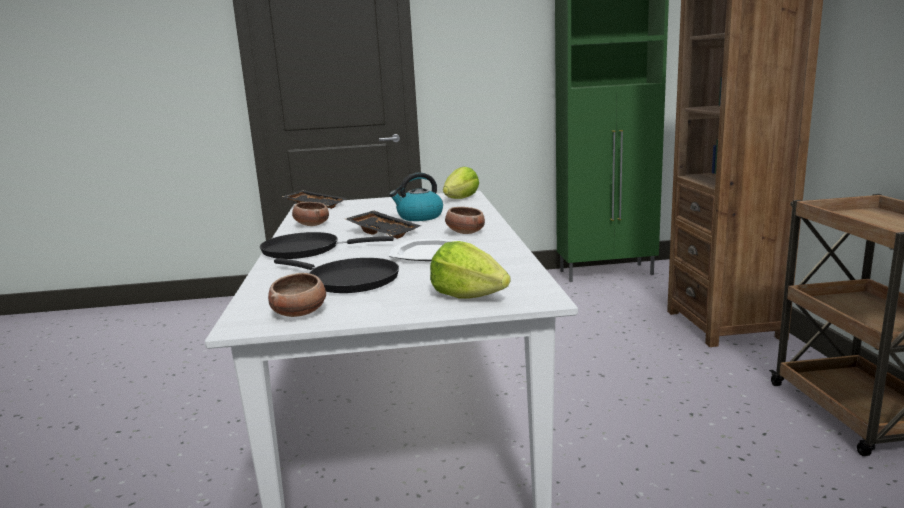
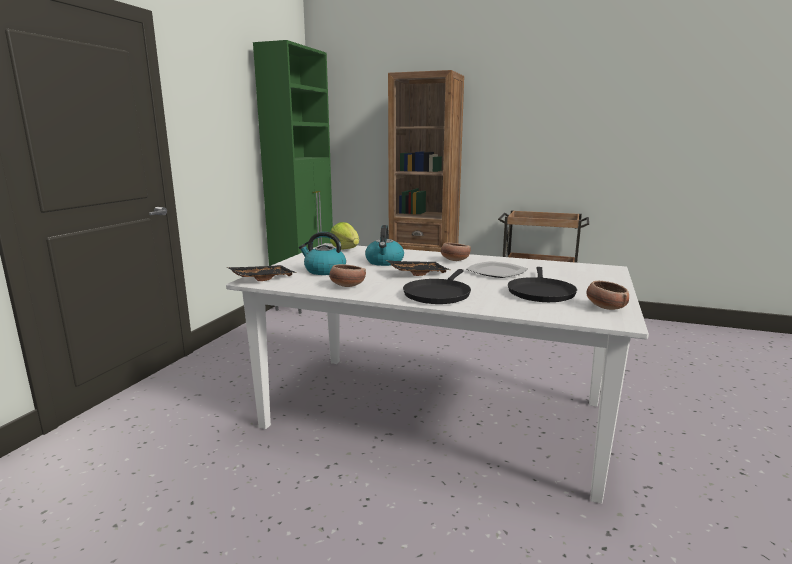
camera: 65 degrees left, 0 degrees up
black frying pan [274,258,399,293] -> black frying pan turned 135 degrees clockwise [508,267,577,302]
lettuce [430,241,511,298] -> none
none -> kettle [299,232,346,275]

